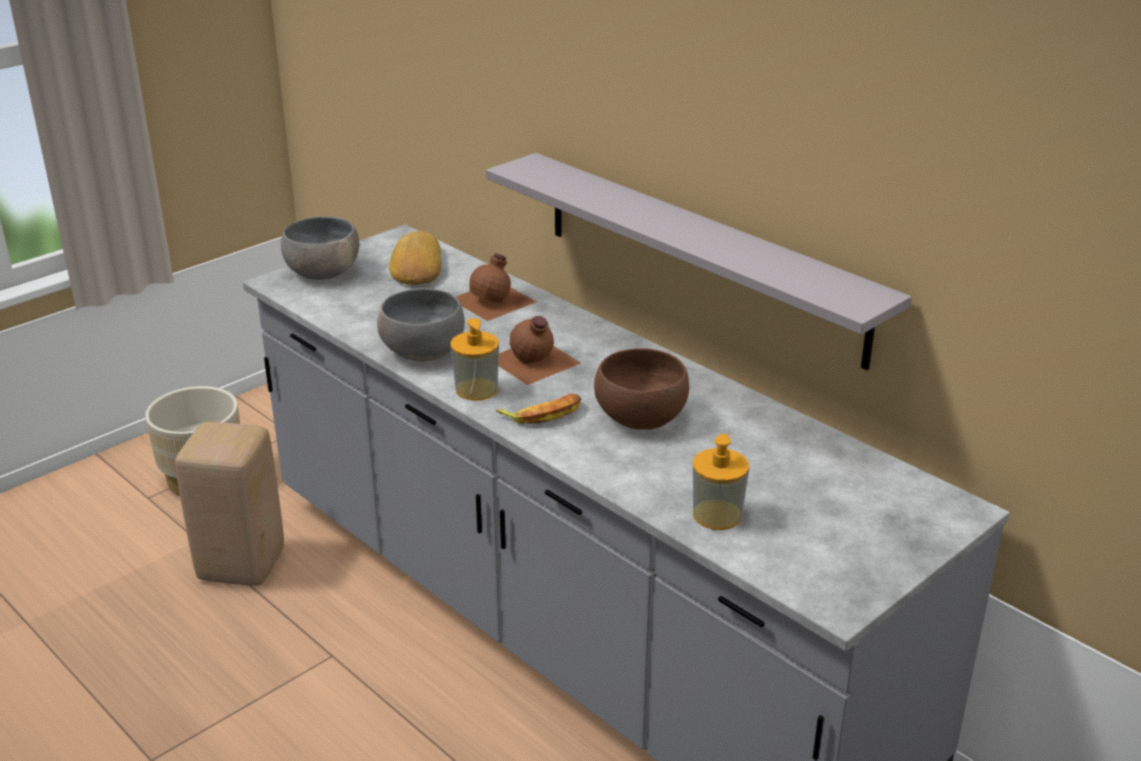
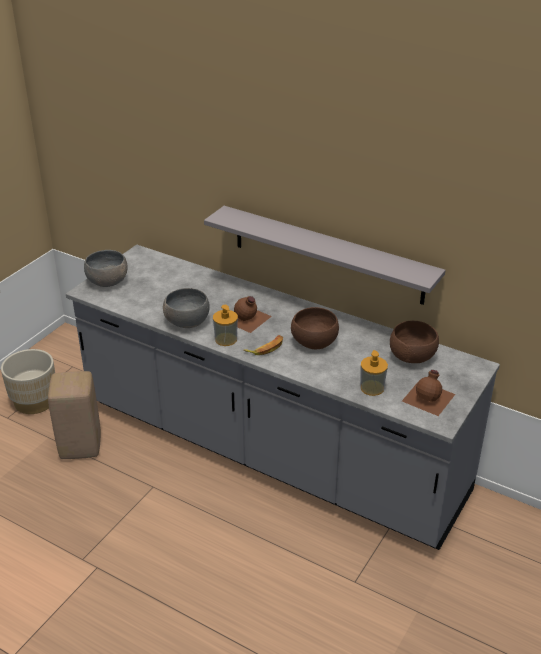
camera: 15 degrees left, 5 degrees up
bread [389,231,441,285] -> none
brown bottle [456,253,537,321] -> brown bottle moved to [402,370,455,416]
none -> brown bowl [390,321,439,363]

